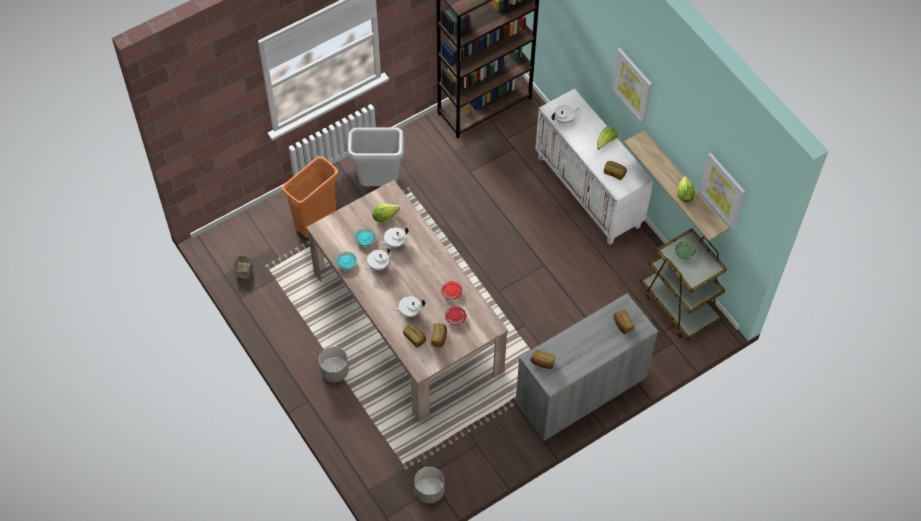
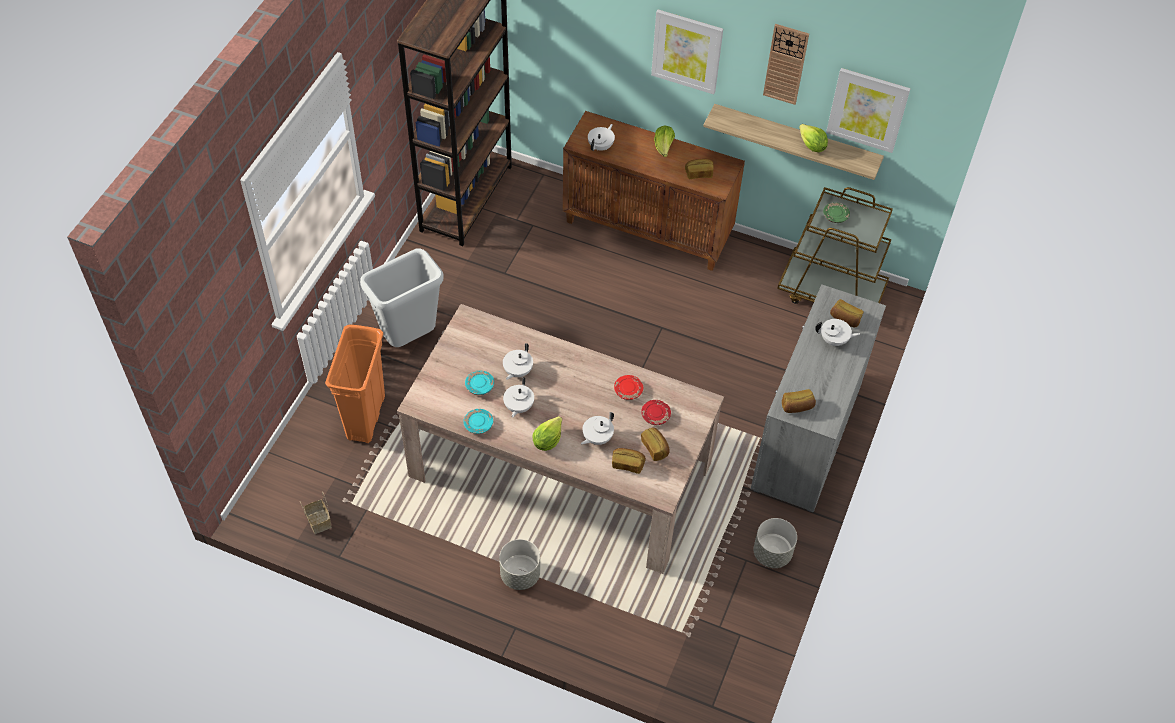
camera: 35 degrees left, 5 degrees down
lettuce [372,204,400,223] -> lettuce moved to [533,416,562,451]
grey planter [414,467,444,504] -> grey planter moved to [754,518,797,568]
white cabinet [535,88,654,245] -> brown cabinet [563,111,745,271]
none -> wall clock [763,24,809,105]
none -> white teapot [815,319,860,347]

